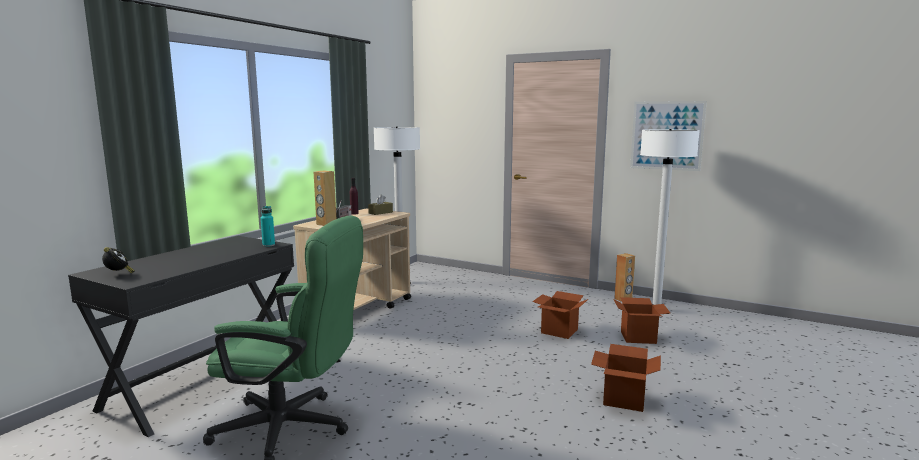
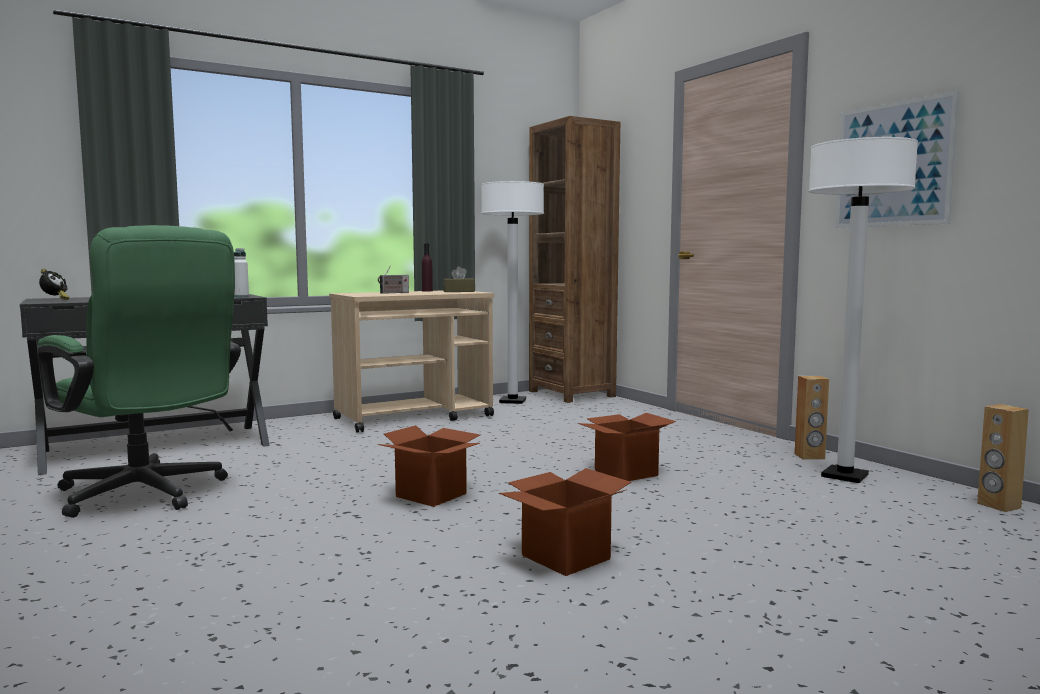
camera: 30 degrees right, 5 degrees down
turquoise bottle [261,206,275,247] -> white bottle [234,248,249,297]
brown speaker [314,171,336,226] -> brown speaker moved to [977,404,1029,512]
cardboard box [613,297,670,344] -> cardboard box moved to [377,425,480,507]
none -> brown bookcase [529,116,620,403]

